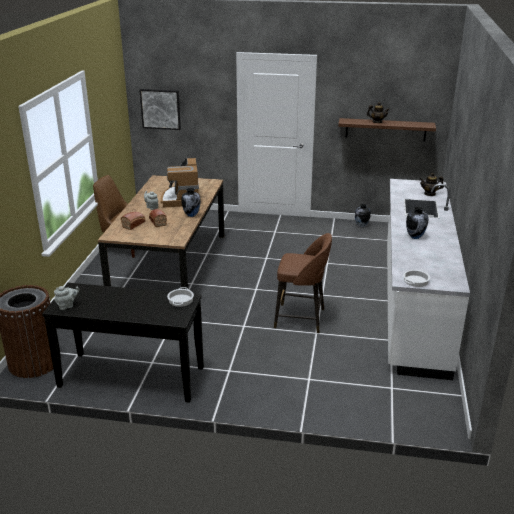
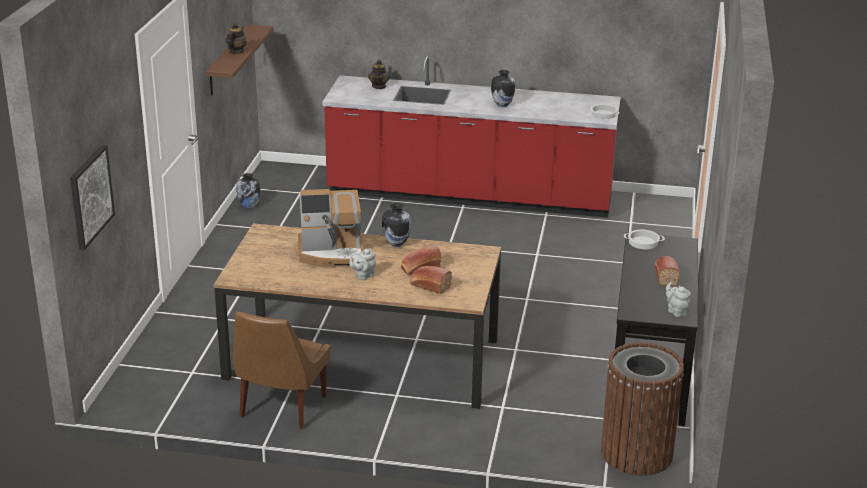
camera: 90 degrees left, 0 degrees up
brown stool [274,233,332,333] -> none
white counter [387,179,470,380] -> red counter [322,56,621,218]
none -> bread [654,256,680,286]

